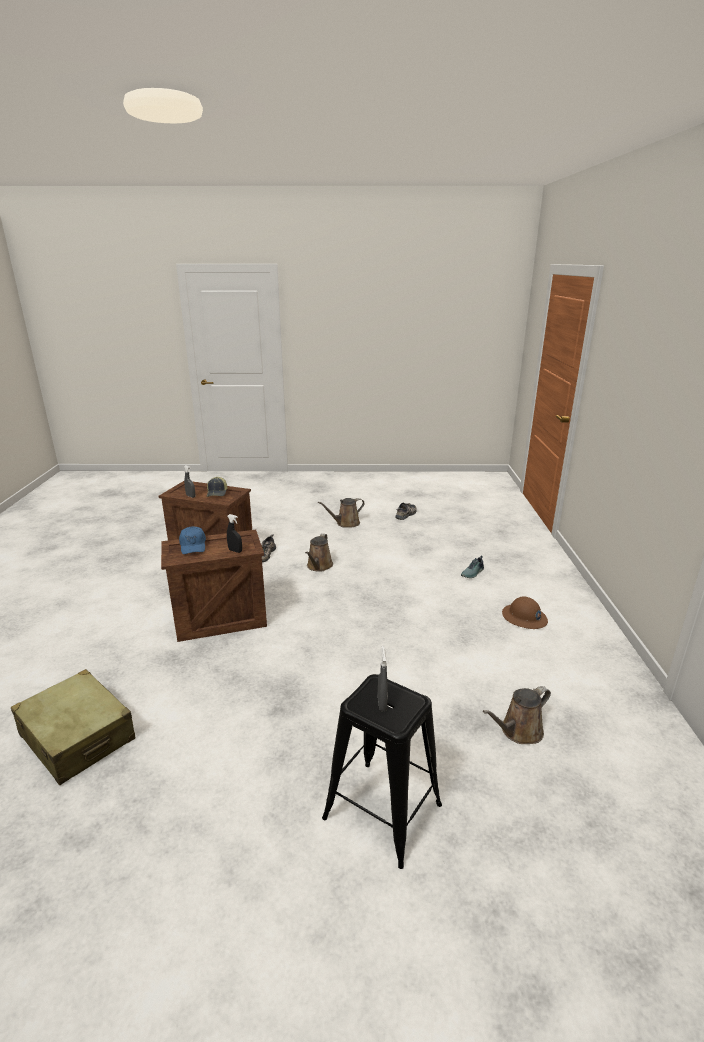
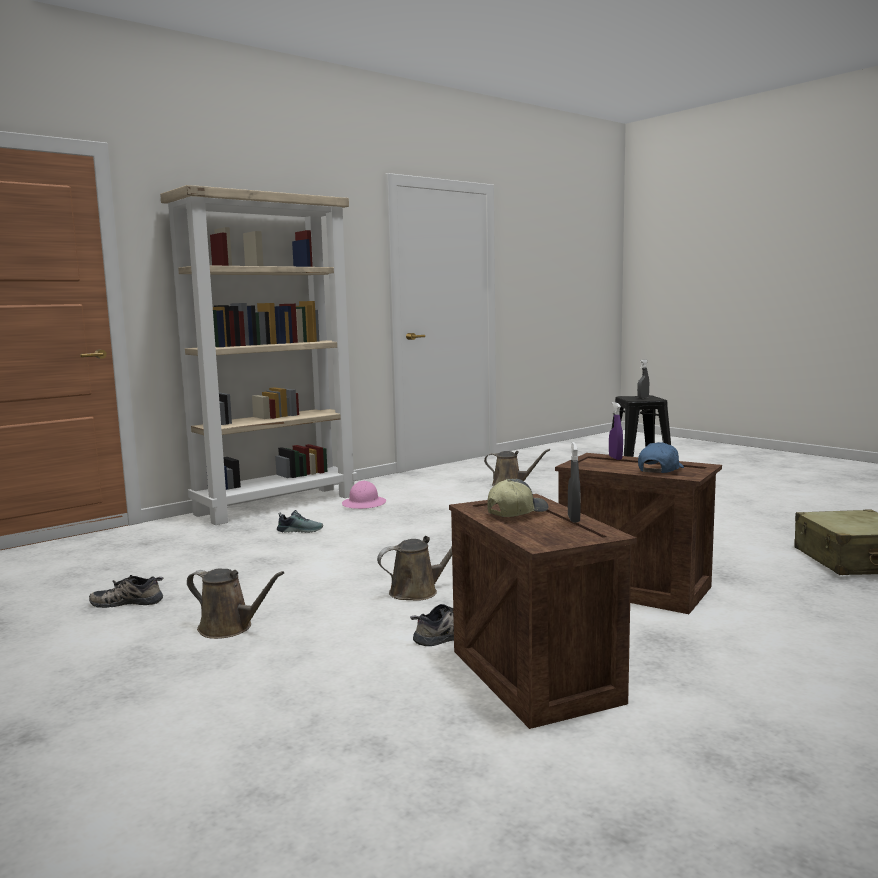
camera: 130 degrees left, 15 degrees down
black spray bottle [227,514,242,553] -> purple spray bottle [609,402,623,460]
brown hard hat [502,596,548,629] -> pink hard hat [342,481,386,509]
none -> beige bookcase [160,185,358,525]

